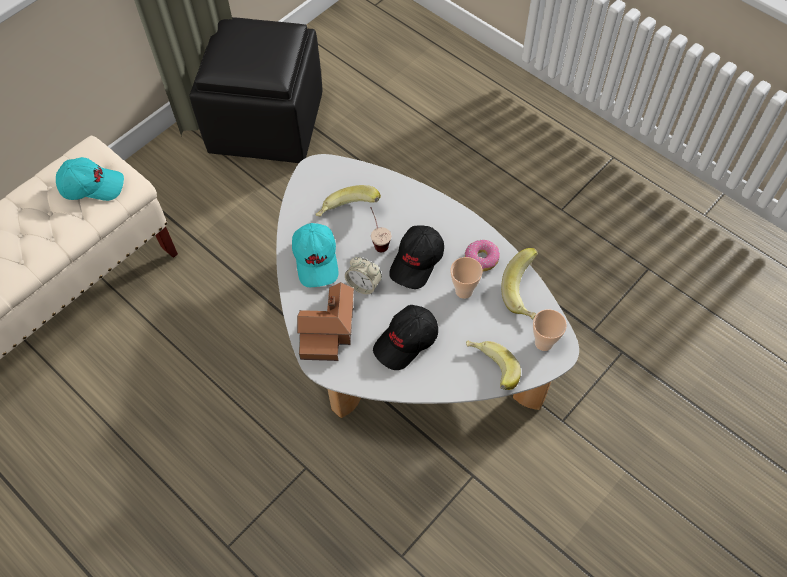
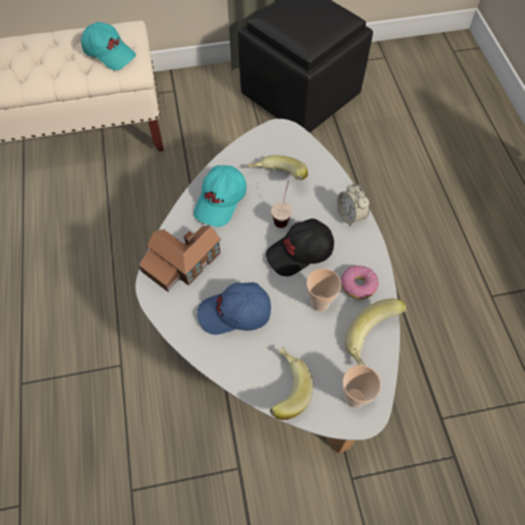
camera: 35 degrees right, 0 degrees up
alarm clock [345,257,382,295] -> alarm clock moved to [337,184,369,226]
black cap [373,305,438,370] -> blue cap [197,282,271,335]

